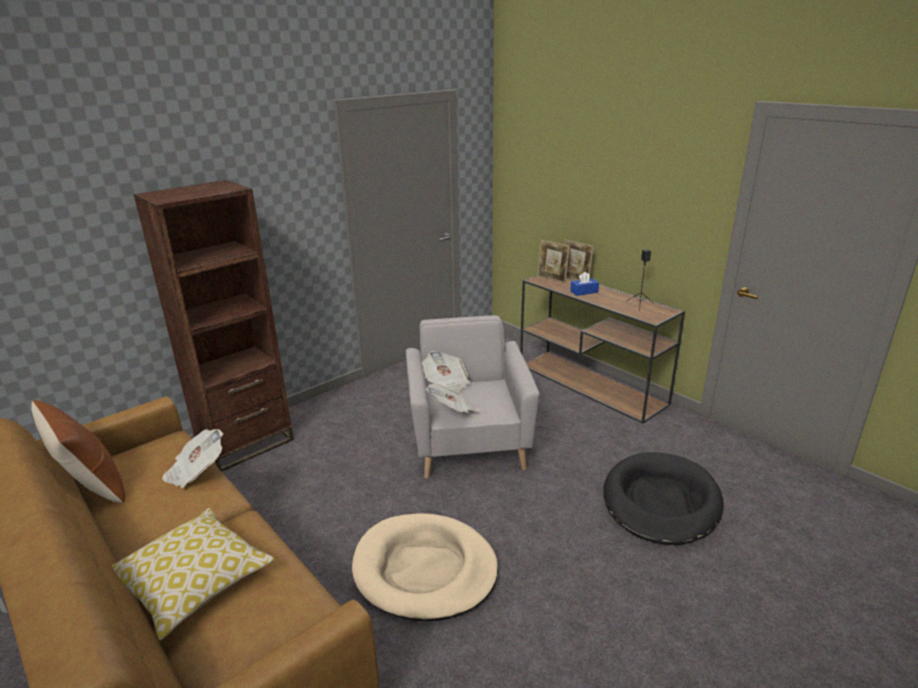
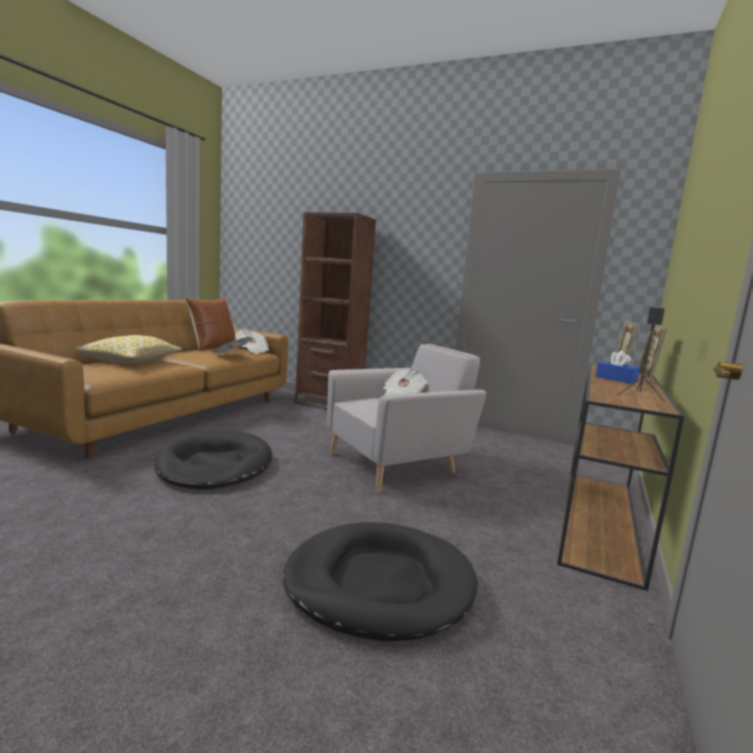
camera: 65 degrees right, 15 degrees down
beige dog bed [352,513,498,621] -> black dog bed [154,431,272,489]
newspaper [425,384,480,413] -> newspaper moved to [235,329,269,354]

